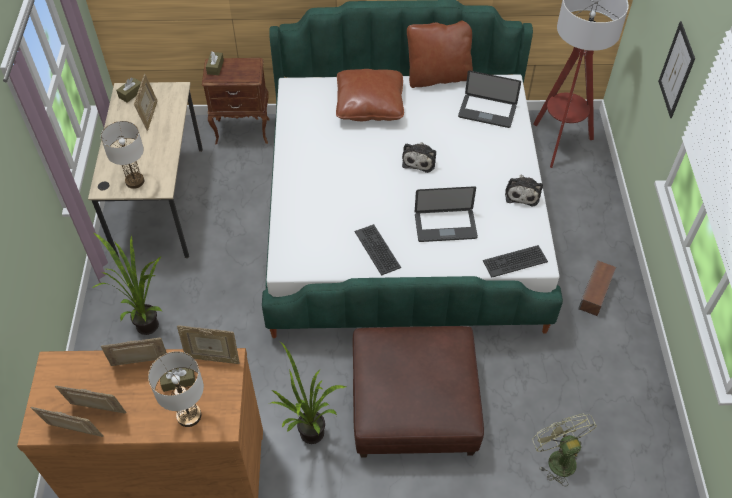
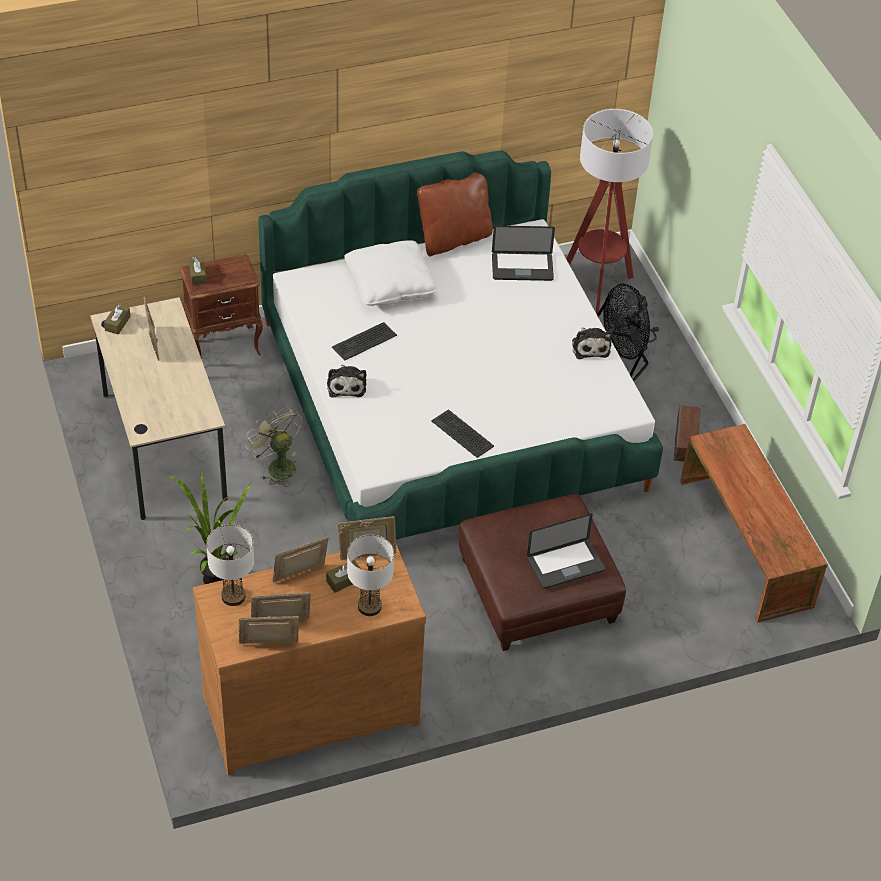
camera: 20 degrees left, 5 degrees down
table lamp [101,121,144,189] -> table lamp moved to [206,524,254,606]
potted plant [271,342,347,444] -> none
brown pillow [336,69,404,121] -> white pillow [344,240,438,306]
plush toy [402,142,436,173] -> plush toy moved to [327,365,366,397]
laptop [415,186,478,242] -> laptop moved to [527,514,605,589]
keyboard [483,245,548,278] -> keyboard moved to [332,322,397,361]
green fan [532,414,597,486] -> green fan moved to [245,406,302,487]
picture [658,21,695,118] -> none
none -> black fan [597,284,660,381]
none -> brown bench [680,424,828,623]

